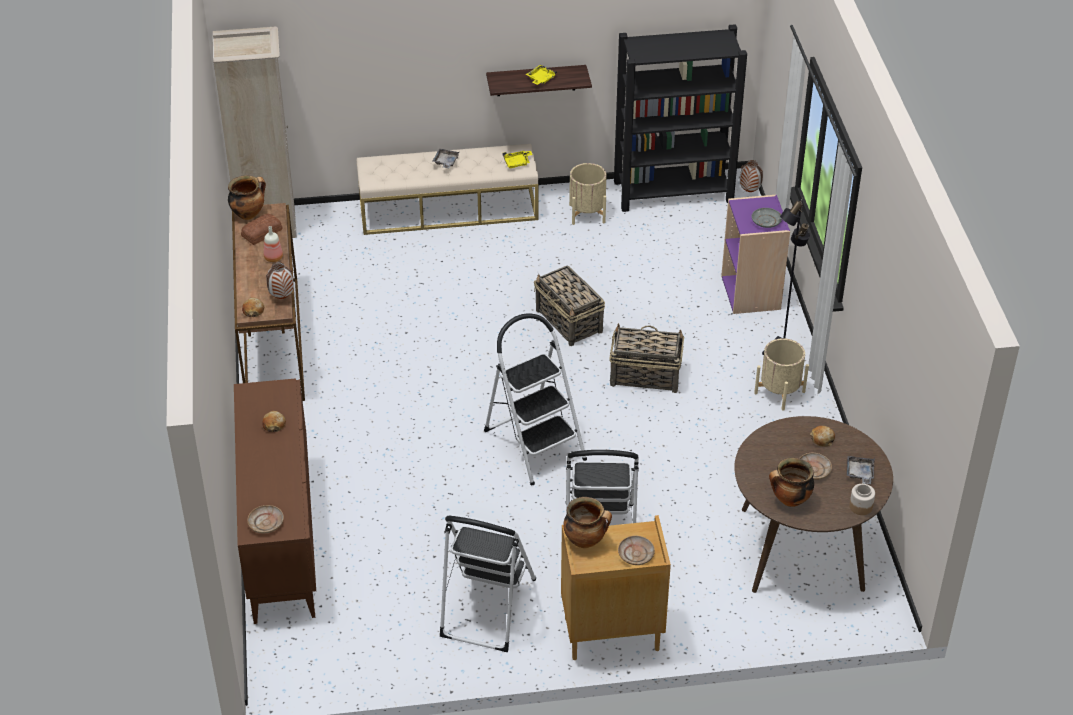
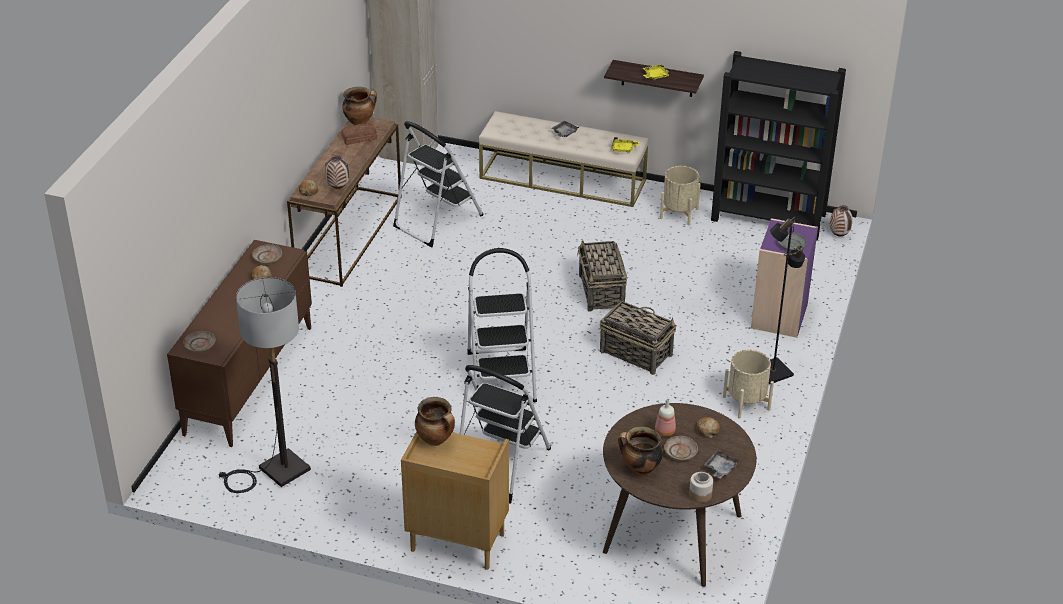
camera: 25 degrees right, 5 degrees down
bottle [264,226,283,262] -> bottle moved to [655,399,676,437]
step ladder [440,516,536,652] -> step ladder moved to [393,121,484,247]
beige plate [618,536,655,565] -> beige plate moved to [252,244,282,264]
none -> floor lamp [219,277,311,493]

